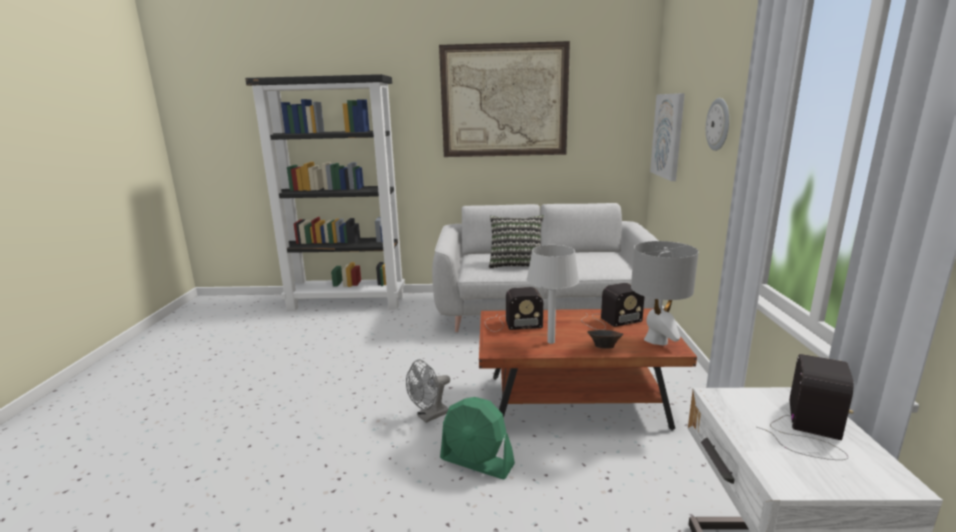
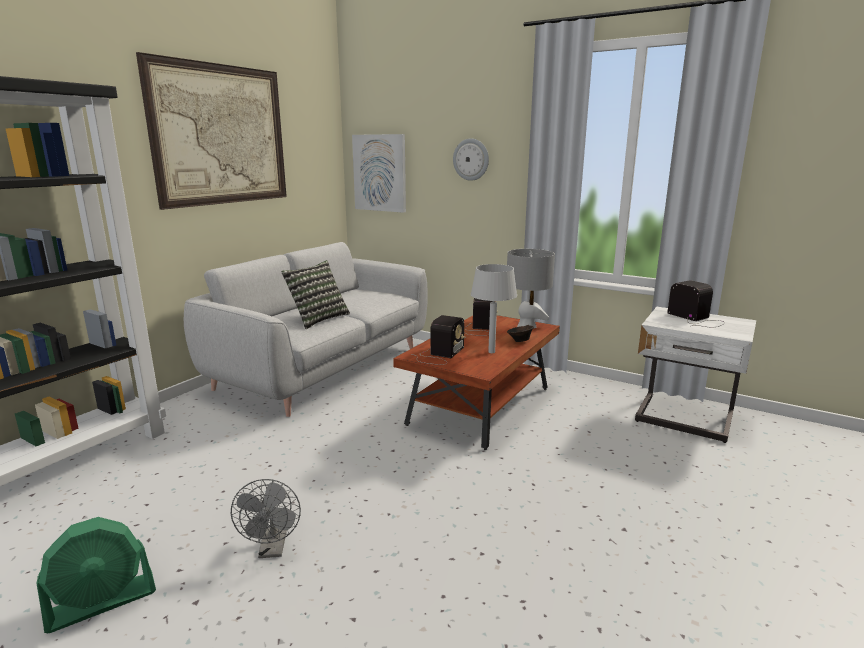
camera: 60 degrees left, 0 degrees up
grey fan [406,359,450,423] -> grey fan moved to [231,479,301,558]
green fan [440,397,515,479] -> green fan moved to [37,517,156,633]

